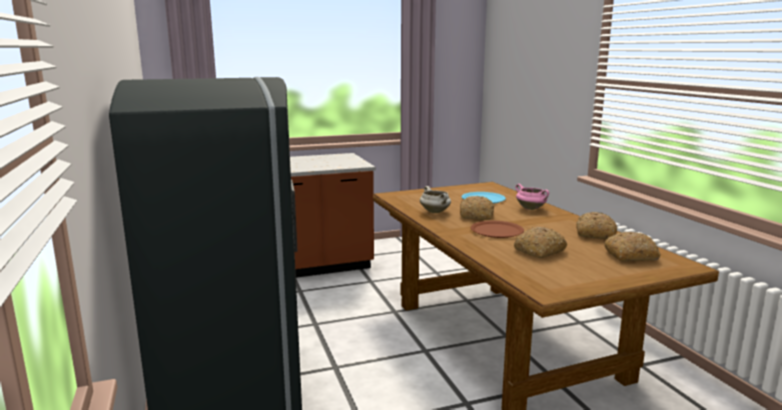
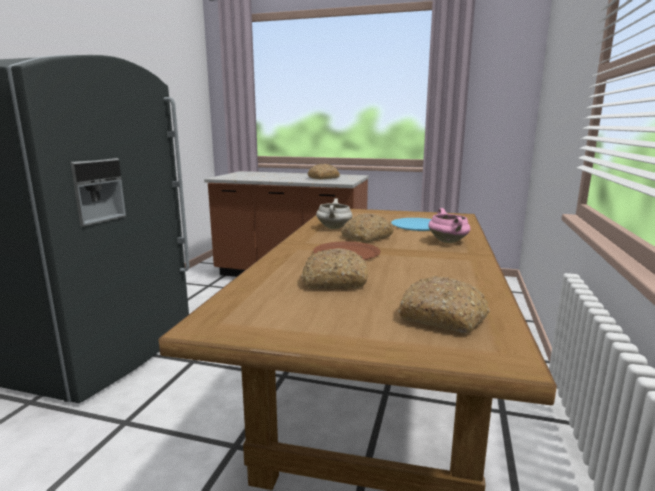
camera: 35 degrees right, 0 degrees up
bread [576,212,617,239] -> bread moved to [307,164,340,180]

